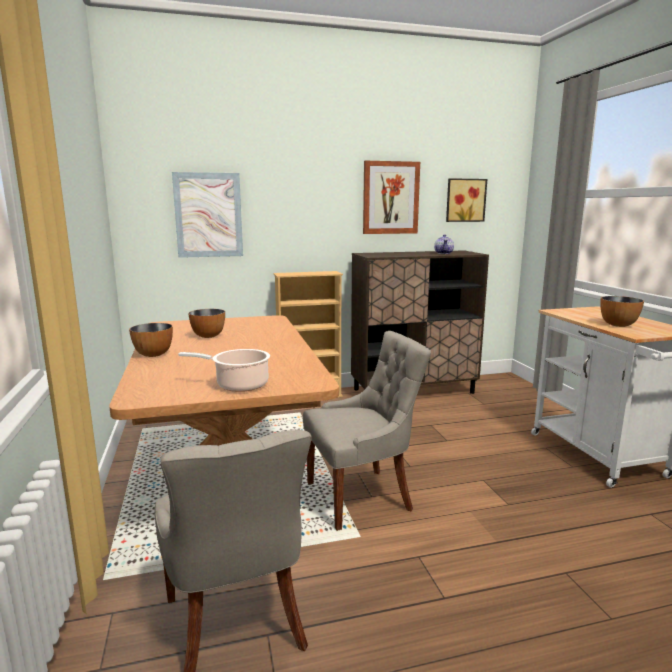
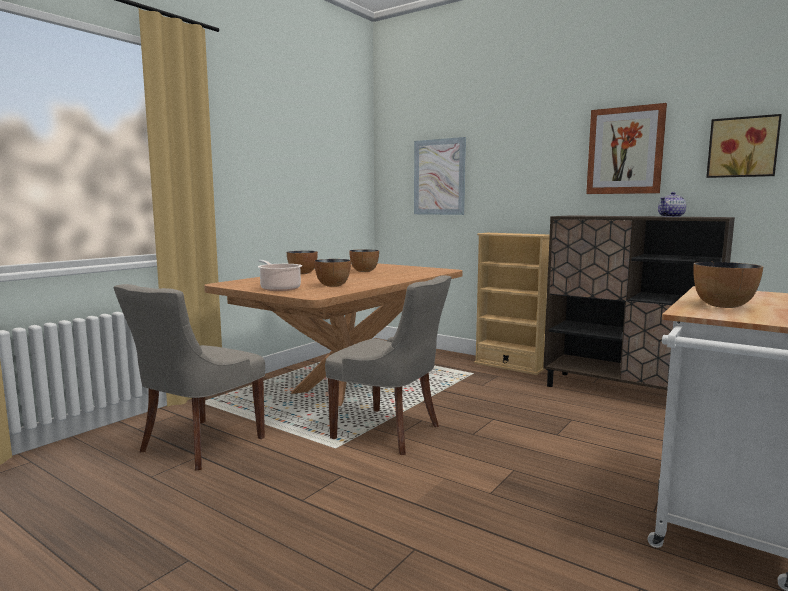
camera: 50 degrees right, 5 degrees down
none -> bowl [314,259,351,287]

